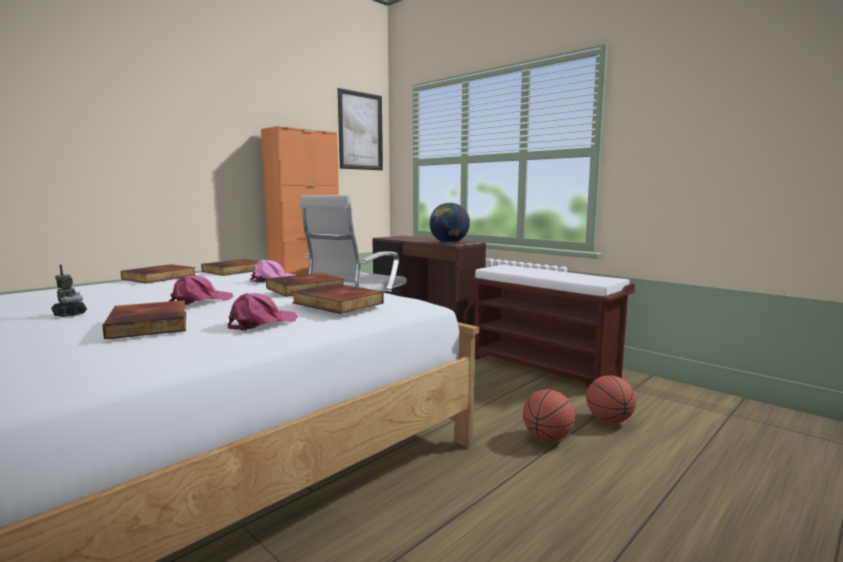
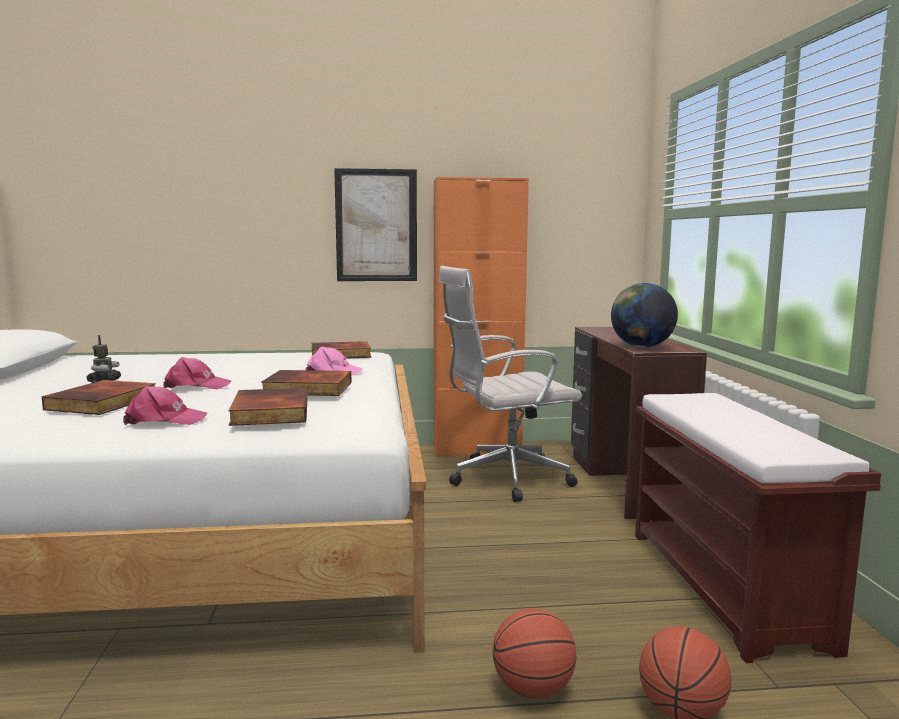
camera: 40 degrees right, 0 degrees up
book [121,264,195,283] -> none
picture [338,88,383,170] -> picture moved to [334,168,417,281]

